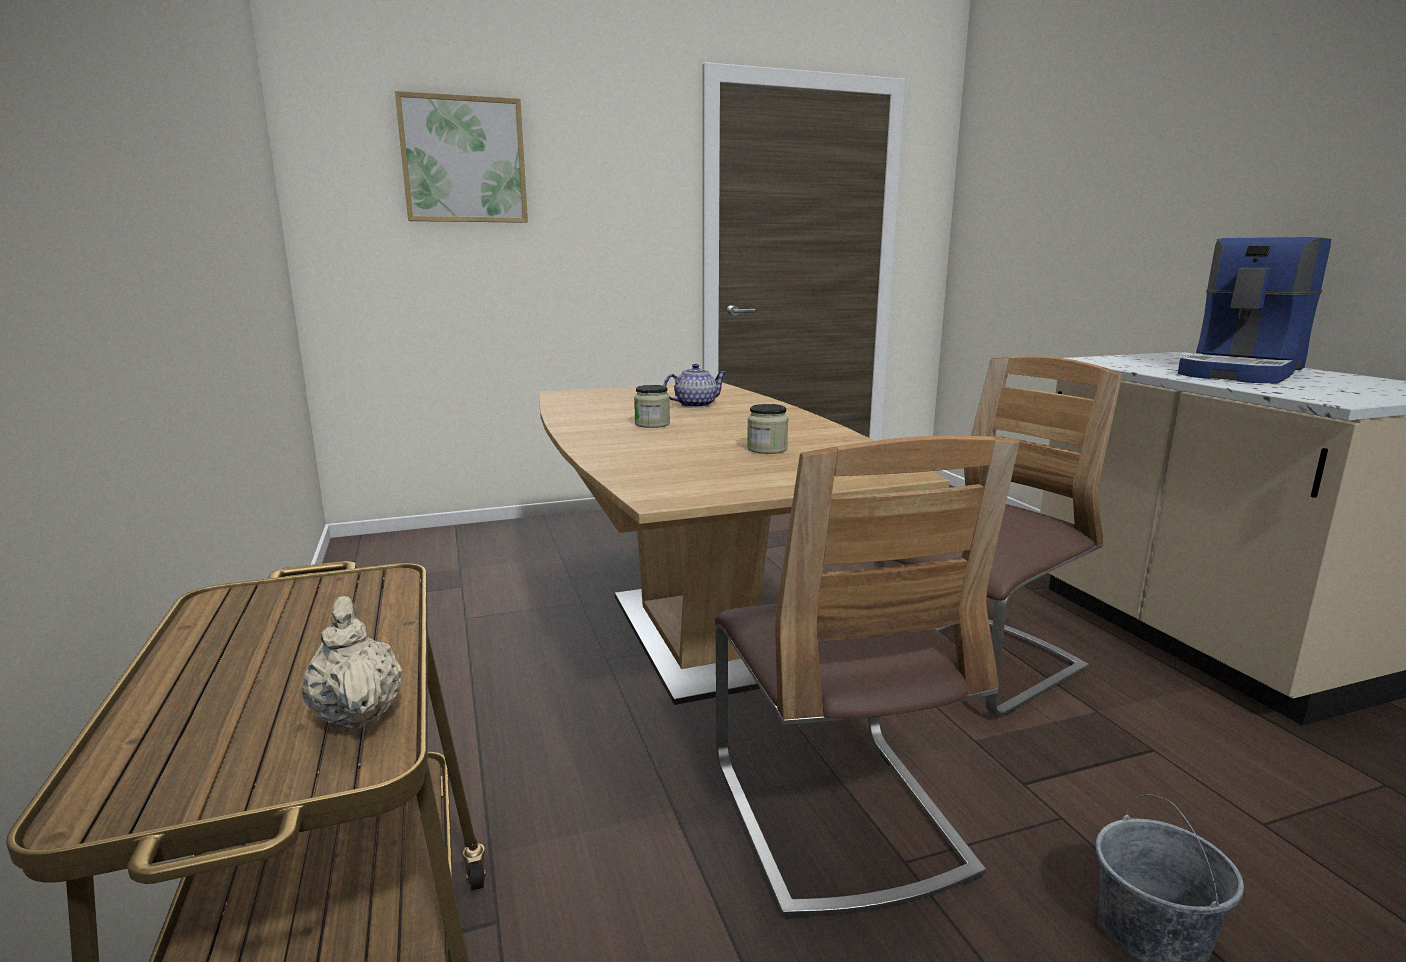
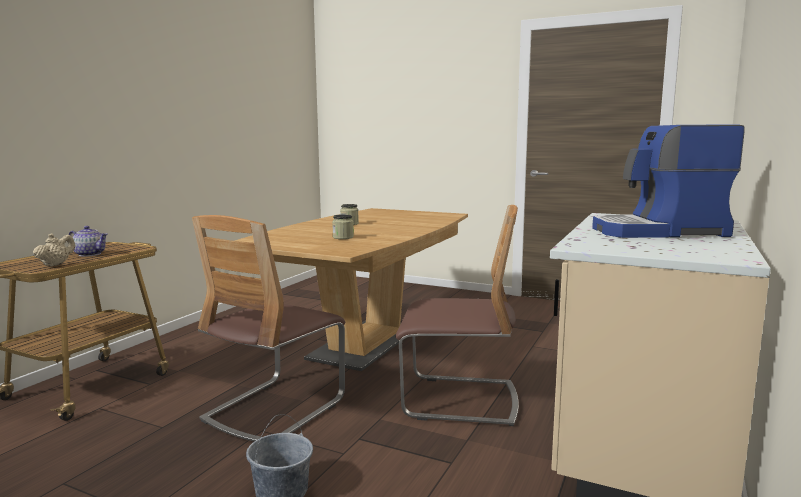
camera: 45 degrees right, 5 degrees down
picture [395,91,528,223] -> none
teapot [663,364,727,408] -> teapot moved to [69,226,108,257]

